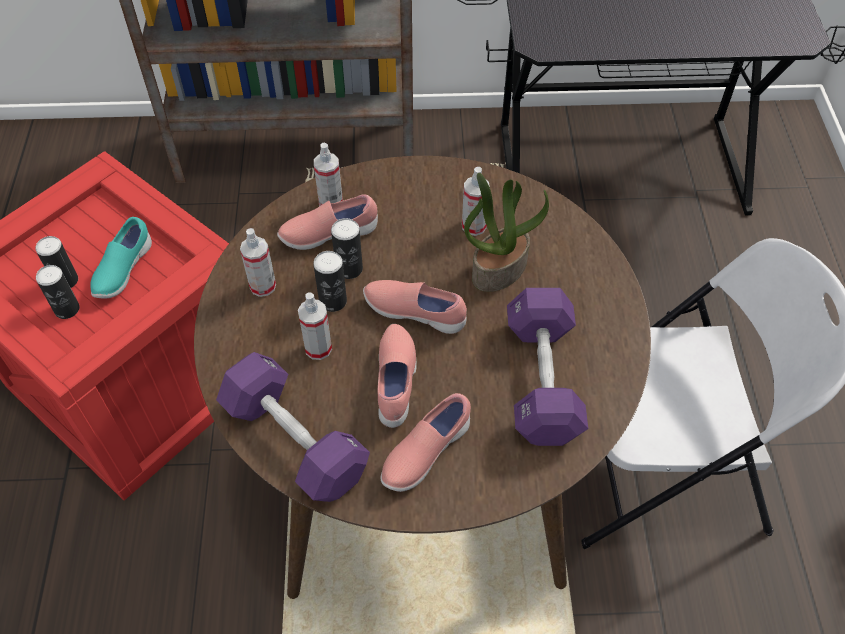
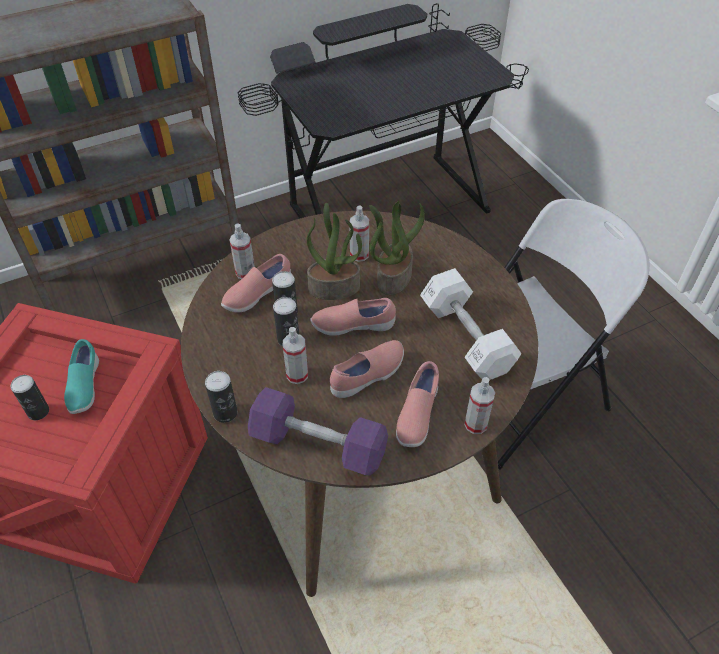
camera: 25 degrees left, 5 degrees down
can [36,265,80,319] -> can moved to [205,371,237,423]
spray bottle [240,228,276,297] -> spray bottle moved to [464,377,495,434]
pink shoe [378,324,417,428] -> pink shoe turned 75 degrees clockwise [330,340,404,398]
purple dumbbell [507,288,588,446] -> white dumbbell [420,268,522,380]
none -> potted plant [307,202,362,300]

